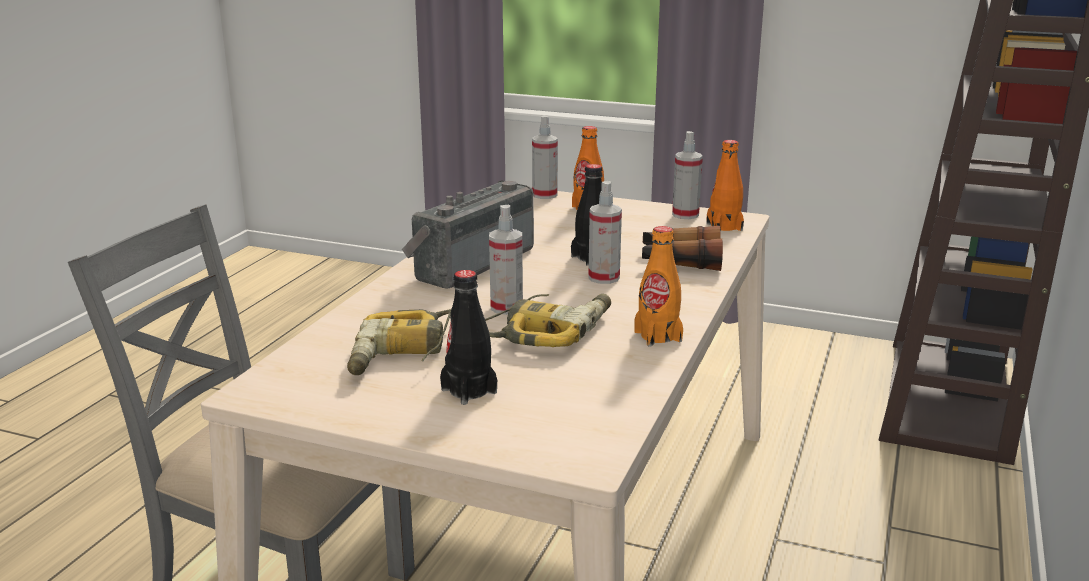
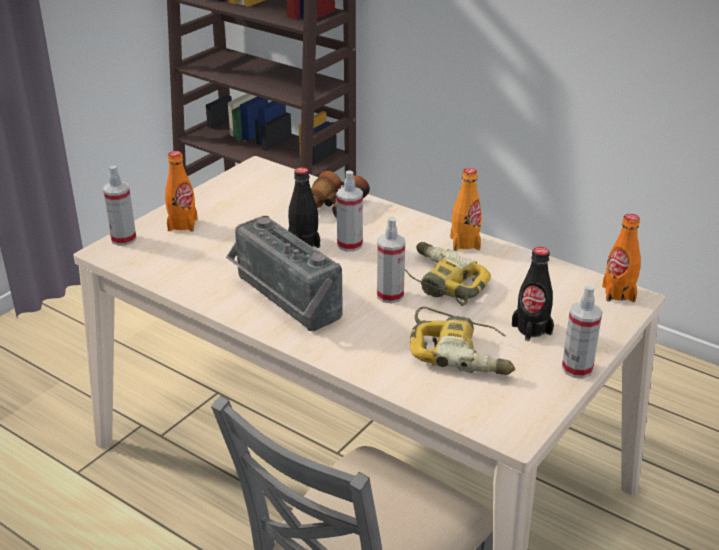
camera: 75 degrees left, 10 degrees up
spray bottle [672,131,703,219] -> spray bottle moved to [562,285,602,378]
orange bottle [706,140,744,231] -> orange bottle moved to [602,214,641,302]

